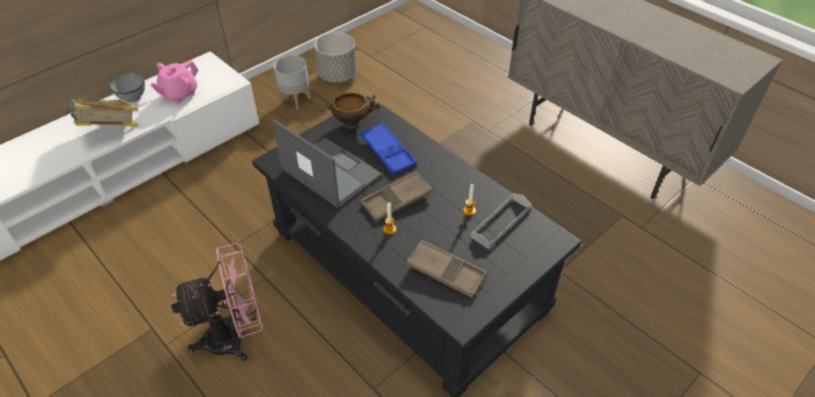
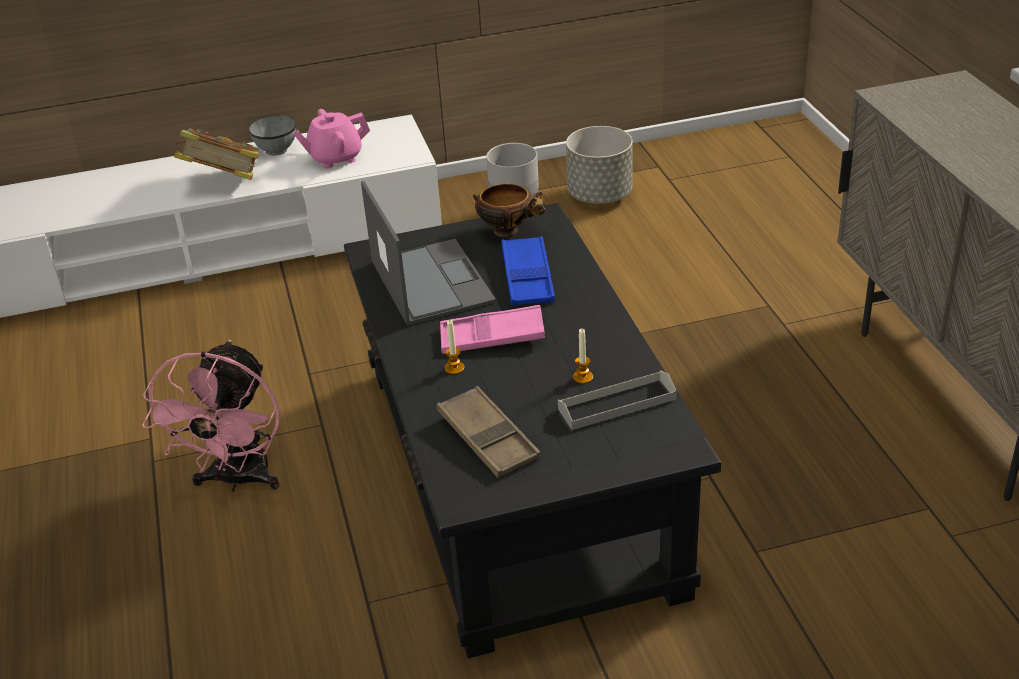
camera: 30 degrees right, 10 degrees down
pink fan [171,243,263,361] -> pink fan turned 90 degrees clockwise [142,340,280,492]
brown tray [360,171,433,222] -> pink tray [440,305,545,354]

